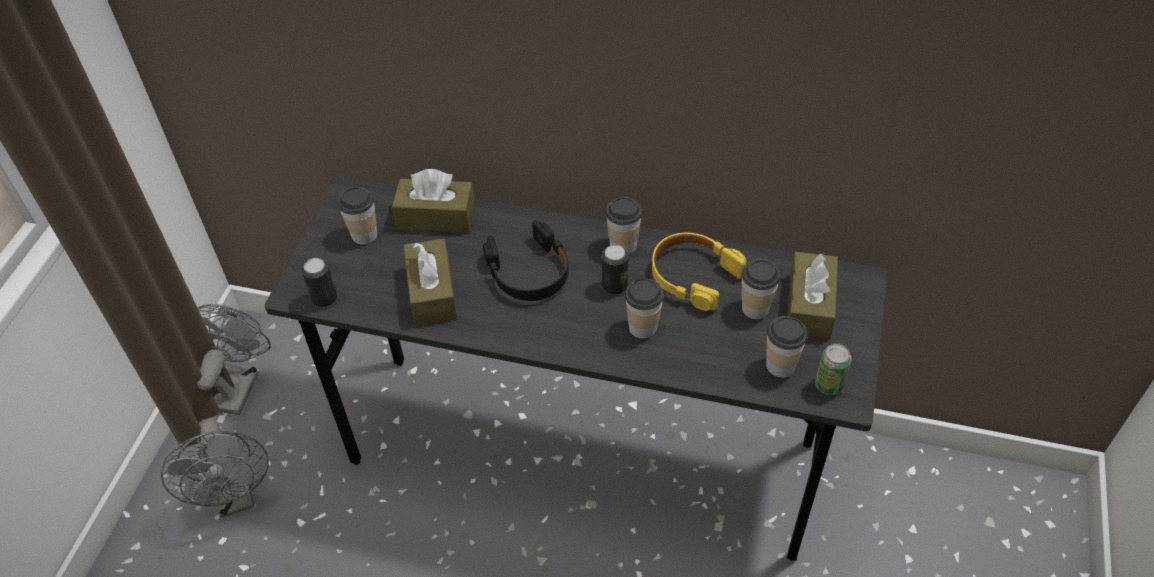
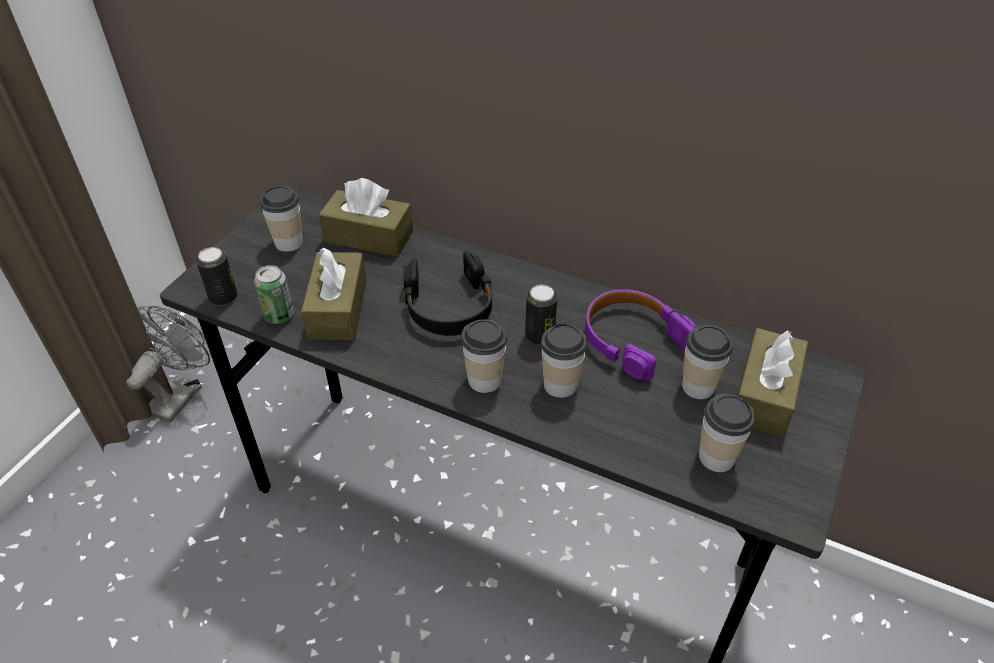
camera: 10 degrees right, 5 degrees down
grey fan [161,419,269,517] -> none
cup [606,197,642,255] -> cup moved to [461,319,507,393]
yellow headphones [652,233,747,311] -> purple headphones [585,289,696,380]
can [815,343,852,395] -> can moved to [254,265,294,324]

